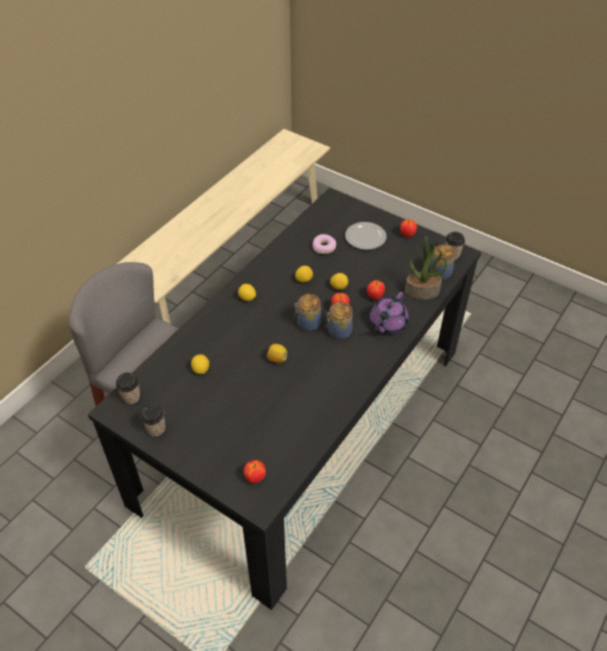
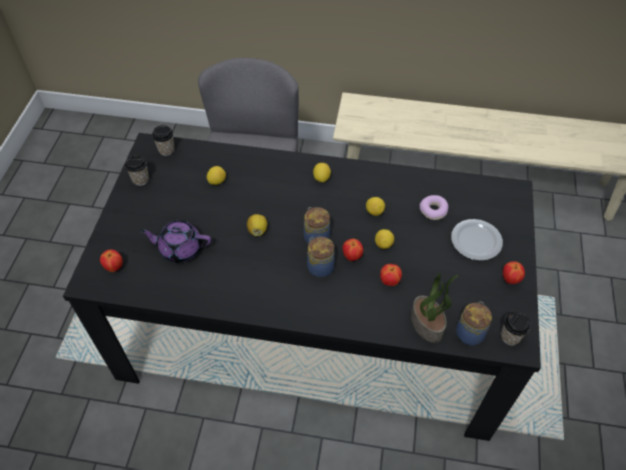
camera: 65 degrees right, 5 degrees up
purple teapot [370,292,409,334] -> purple teapot moved to [140,220,211,262]

